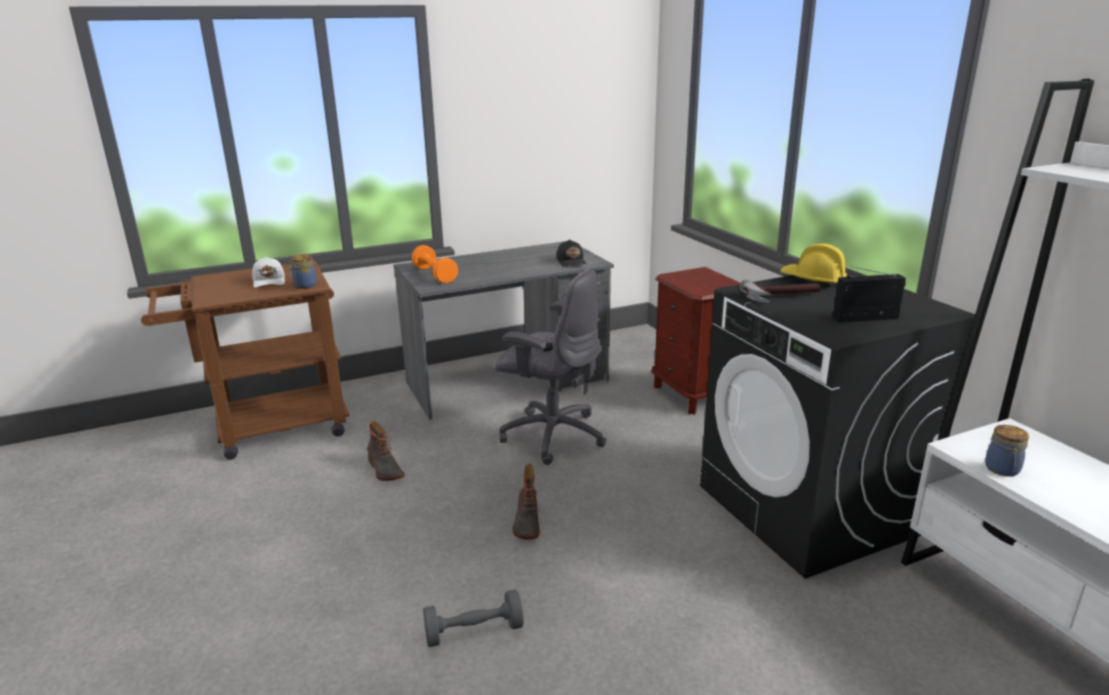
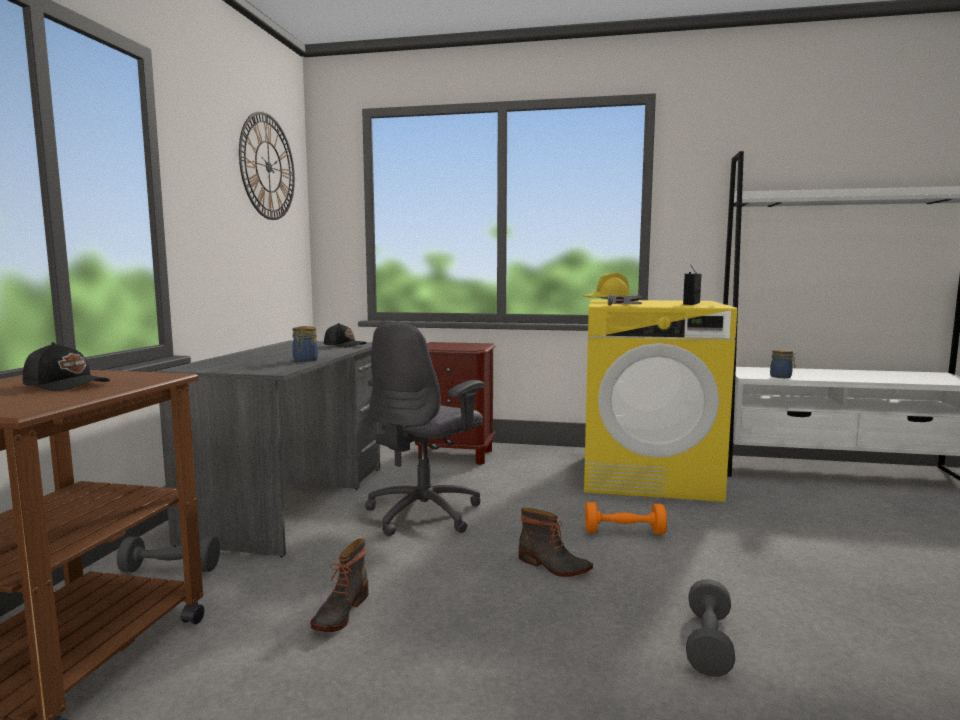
camera: 55 degrees left, 15 degrees down
white cap [252,257,285,288] -> black cap [23,342,110,391]
jar [288,254,317,289] -> jar moved to [292,326,318,362]
boot [367,421,405,481] -> boot turned 105 degrees clockwise [310,538,369,632]
orange dumbbell [412,245,458,283] -> orange dumbbell moved to [585,502,667,535]
grey office chair [495,269,606,465] -> grey office chair turned 150 degrees clockwise [365,323,485,536]
black washing machine [700,268,975,579] -> yellow washing machine [584,300,737,502]
none -> grey dumbbell [117,536,220,572]
none -> wall clock [239,111,295,220]

